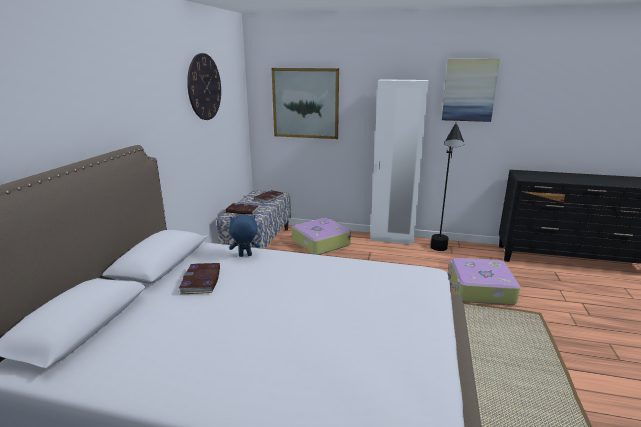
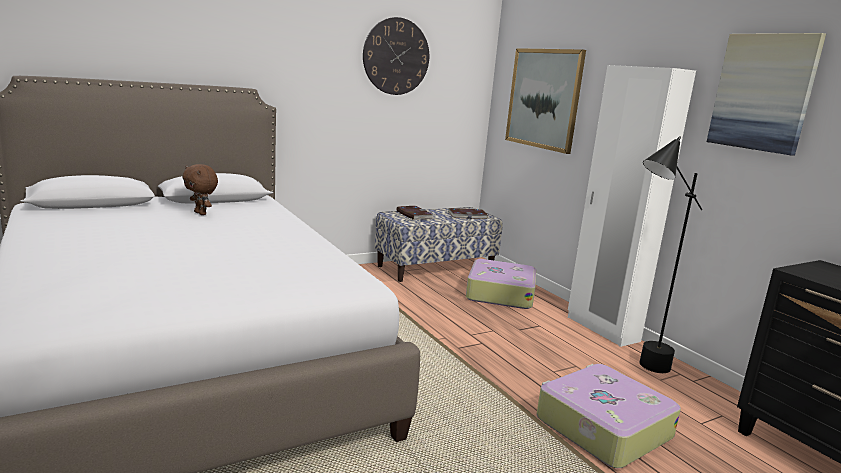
camera: 45 degrees right, 5 degrees down
book [179,263,220,294] -> brown plush toy [182,164,218,215]
blue plush toy [229,215,260,257] -> none

